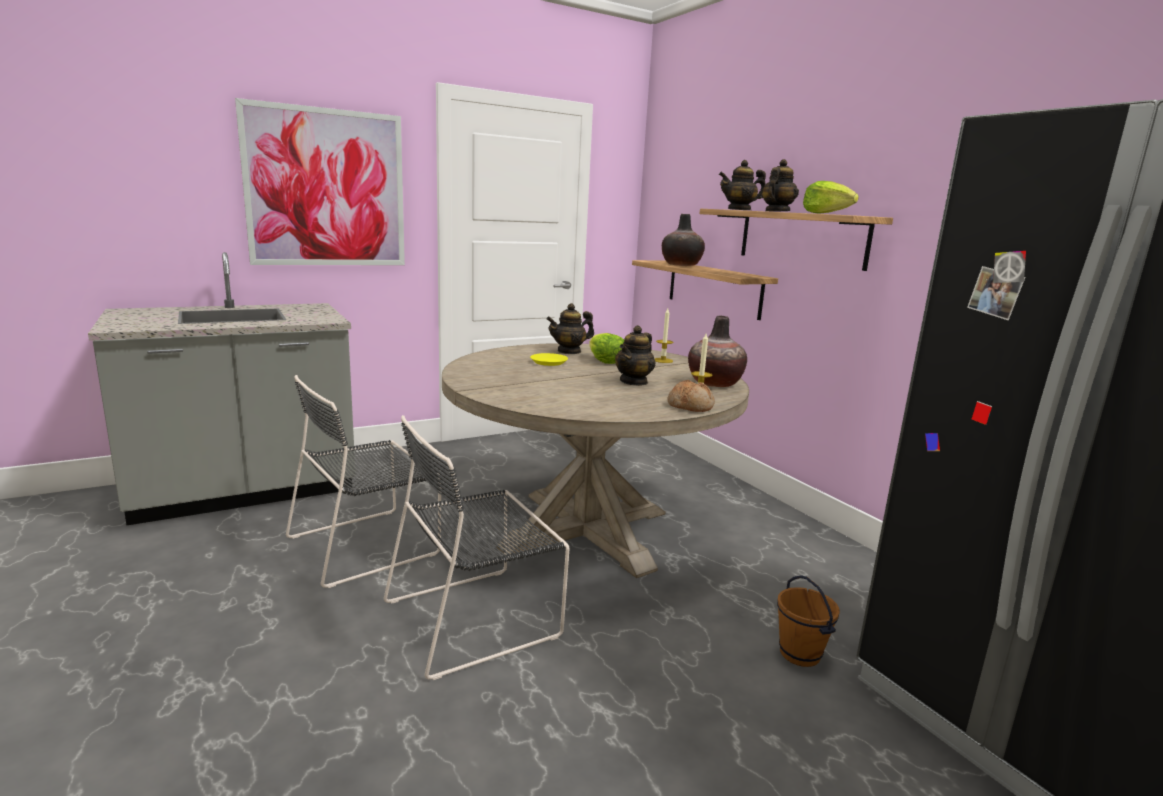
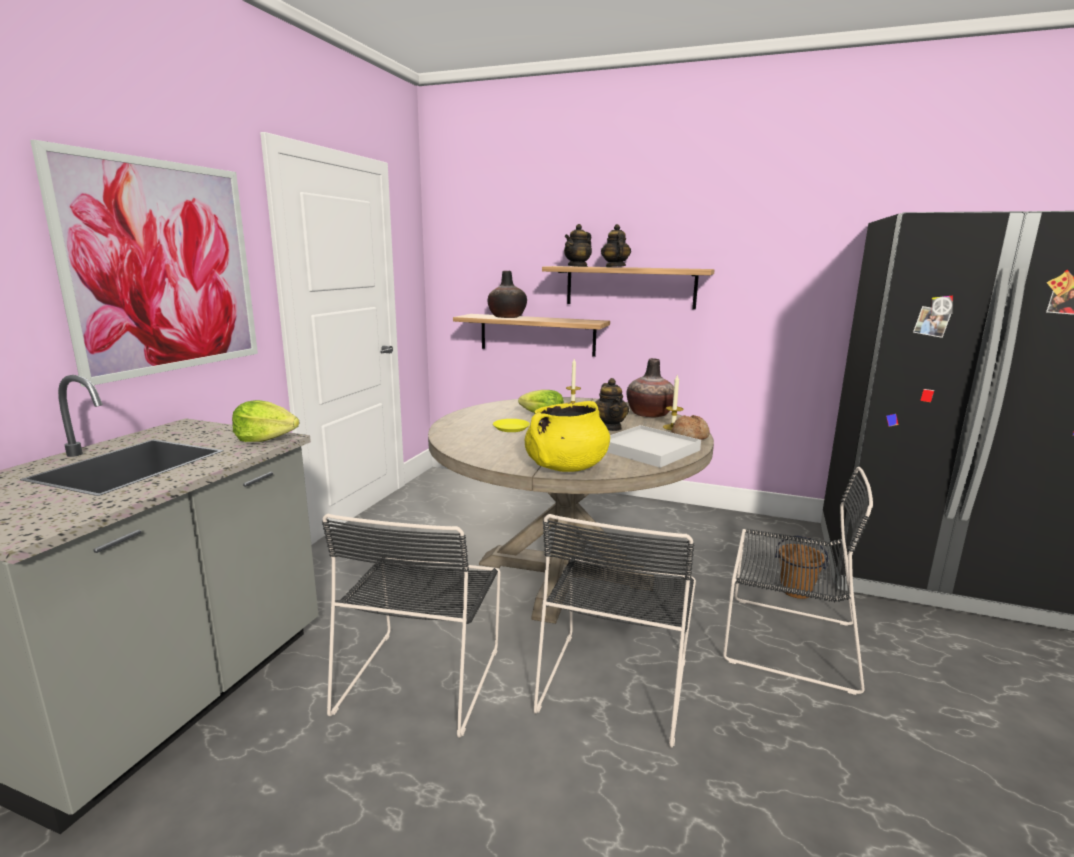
camera: 40 degrees left, 0 degrees up
teapot [546,303,594,354] -> none
lettuce [803,181,859,214] -> lettuce moved to [232,400,299,442]
none -> yellow cooking pot [525,401,610,472]
none -> white tray [607,425,701,468]
none -> black chair [723,467,873,695]

